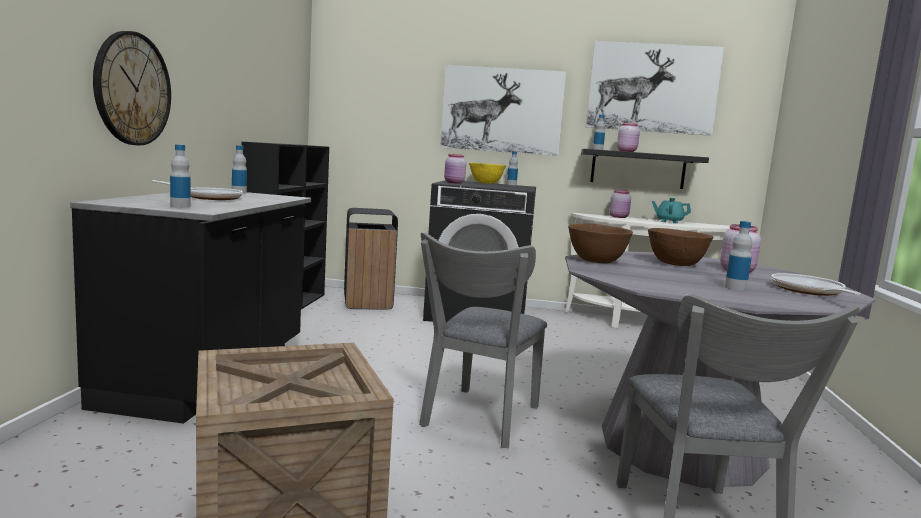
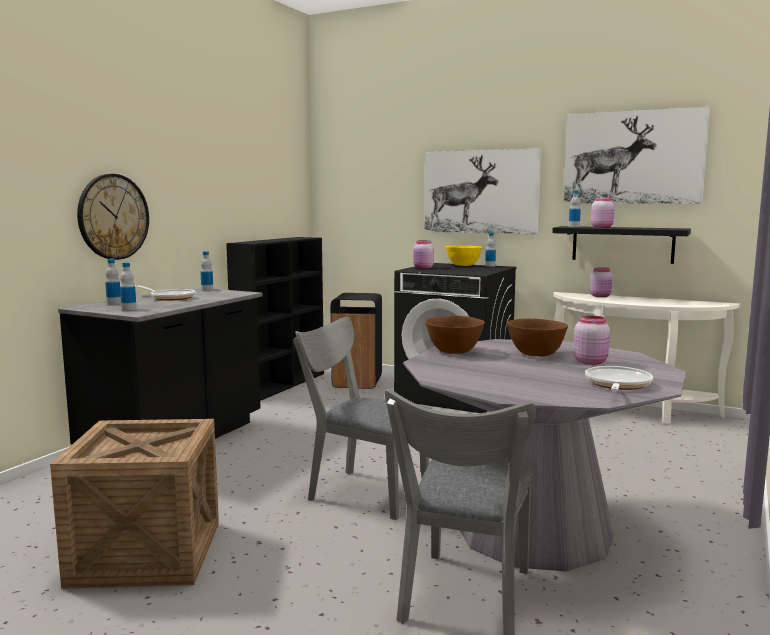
camera: 20 degrees right, 0 degrees up
grey chair [419,232,547,448] -> grey chair turned 75 degrees clockwise [294,317,429,520]
turquoise teapot [652,198,691,224] -> none
bottle [725,221,753,291] -> bottle moved to [105,259,121,304]

